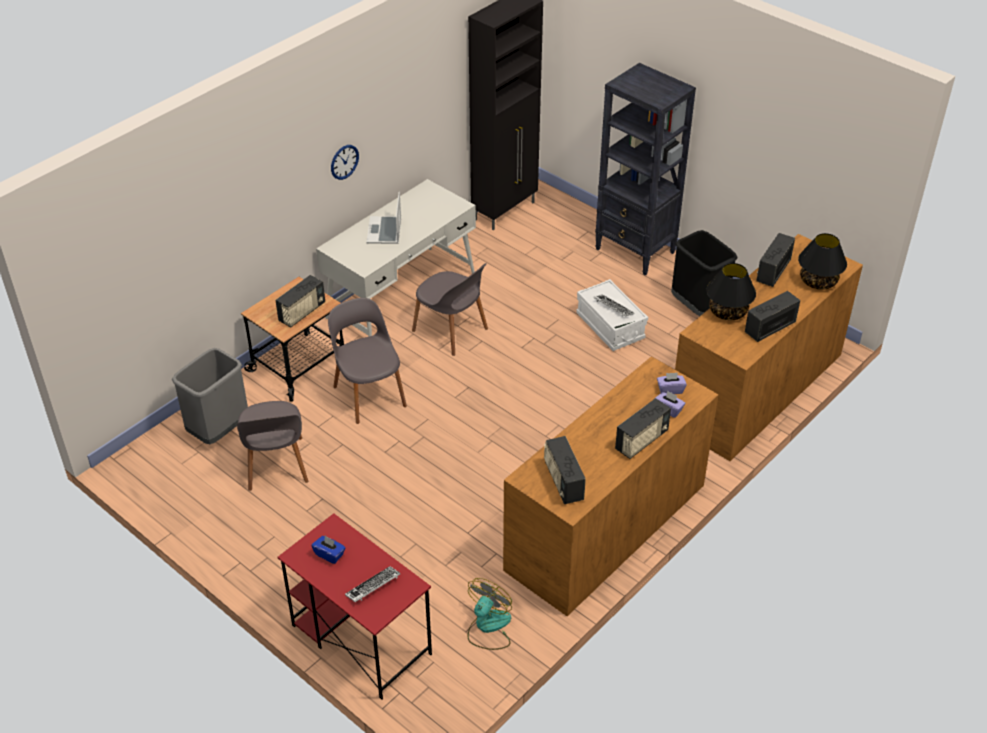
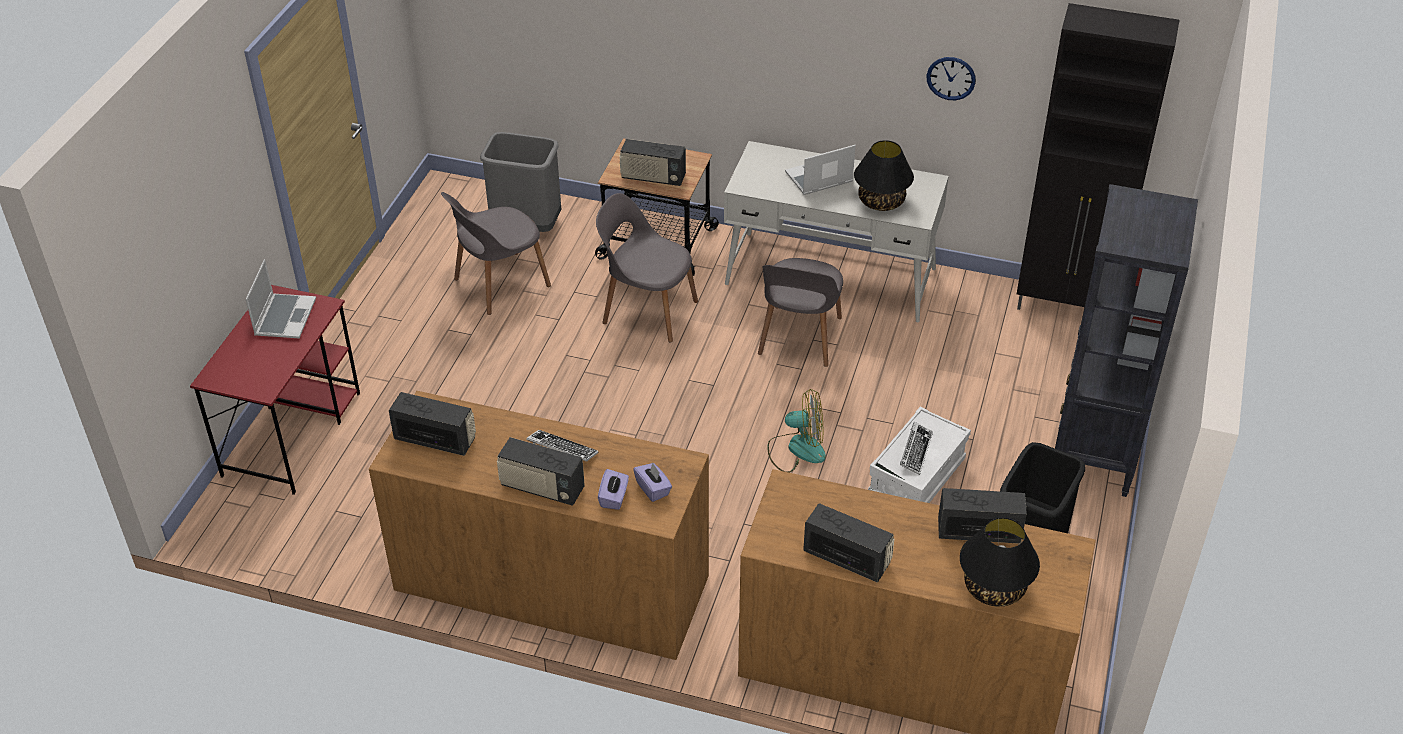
camera: 65 degrees right, 0 degrees up
blue tissue box [312,536,345,564] -> laptop [246,259,316,338]
grey chair [328,298,407,424] -> grey chair turned 105 degrees counterclockwise [596,193,698,342]
wall clock [331,145,359,180] -> wall clock moved to [926,57,976,100]
keyboard [345,566,400,602] -> keyboard moved to [526,430,598,462]
fan [468,578,512,650] -> fan moved to [767,389,826,473]
radio [544,436,586,504] -> radio turned 60 degrees clockwise [389,392,476,456]
black table lamp [706,263,756,320] -> black table lamp moved to [854,140,914,211]

